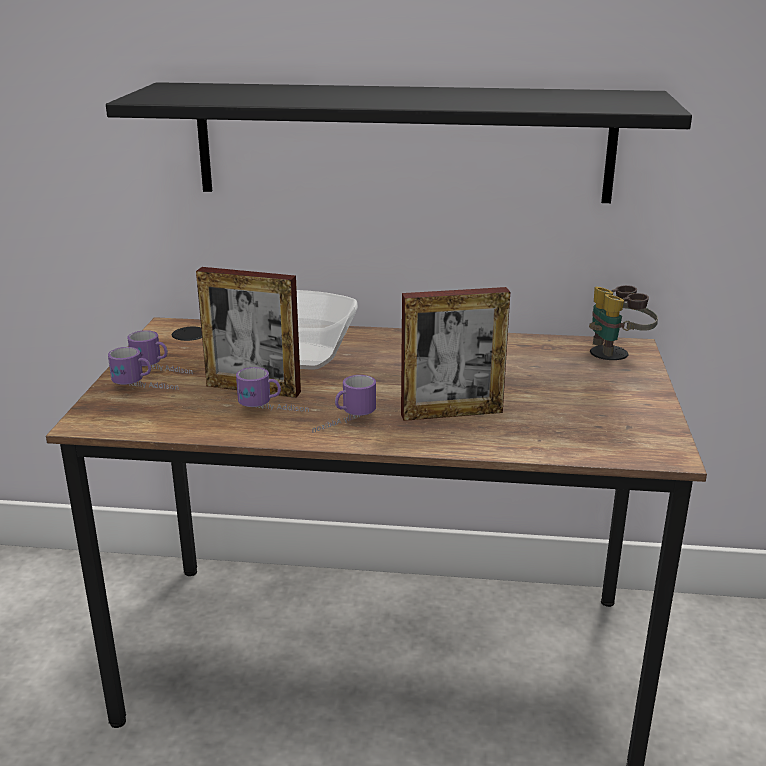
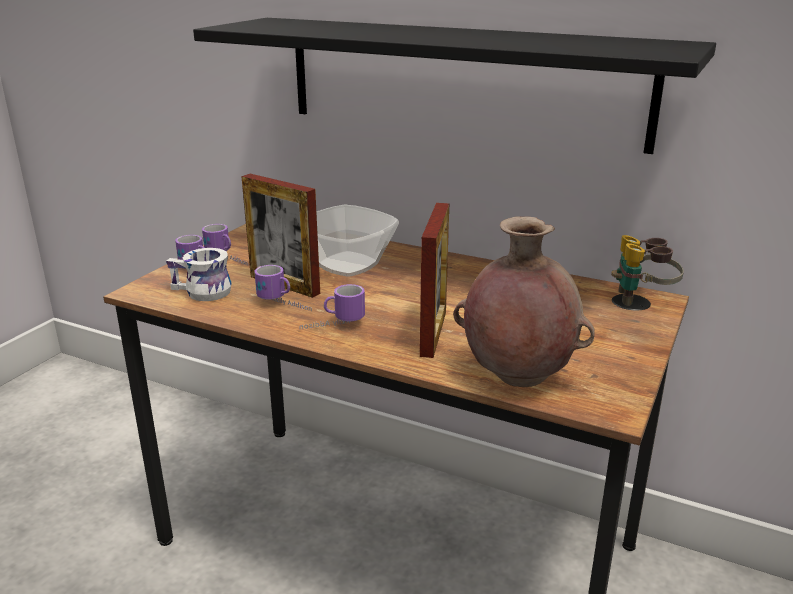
camera: 20 degrees right, 0 degrees up
picture frame [401,287,510,421] -> picture frame turned 90 degrees counterclockwise [420,203,449,358]
none -> white mug [166,248,232,301]
none -> brown vase [453,216,595,387]

